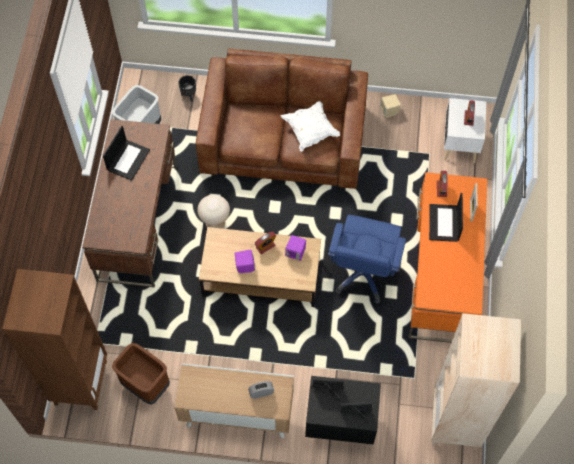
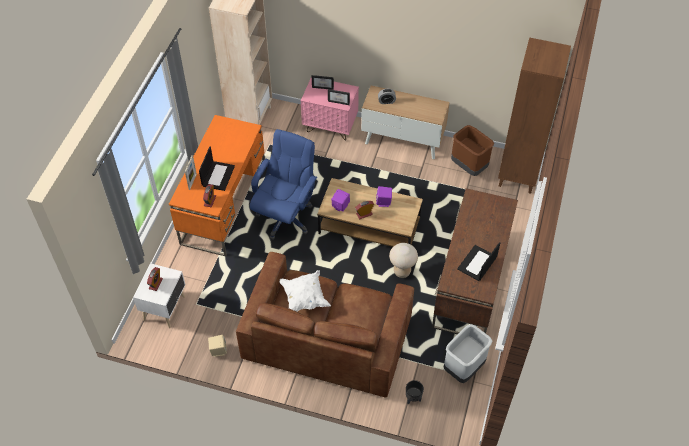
camera: 170 degrees left, 10 degrees down
black nightstand [305,376,381,445] -> pink nightstand [301,77,359,140]

